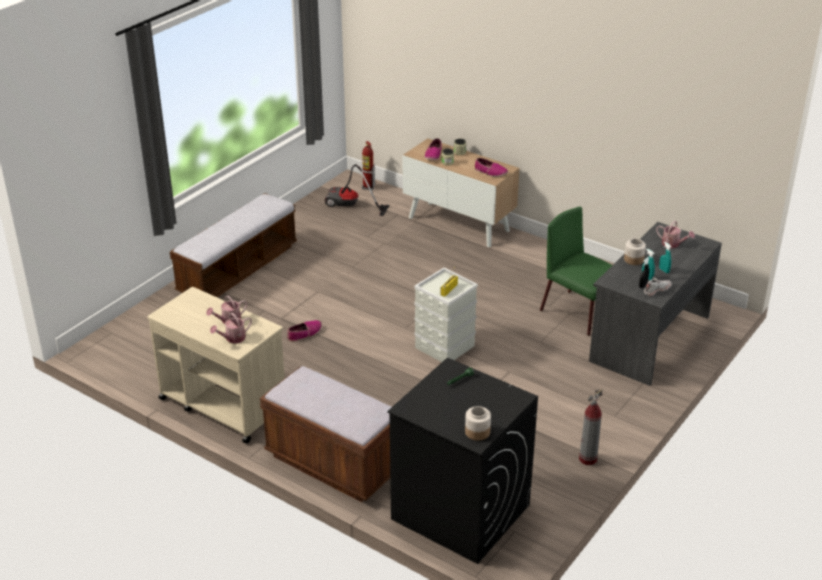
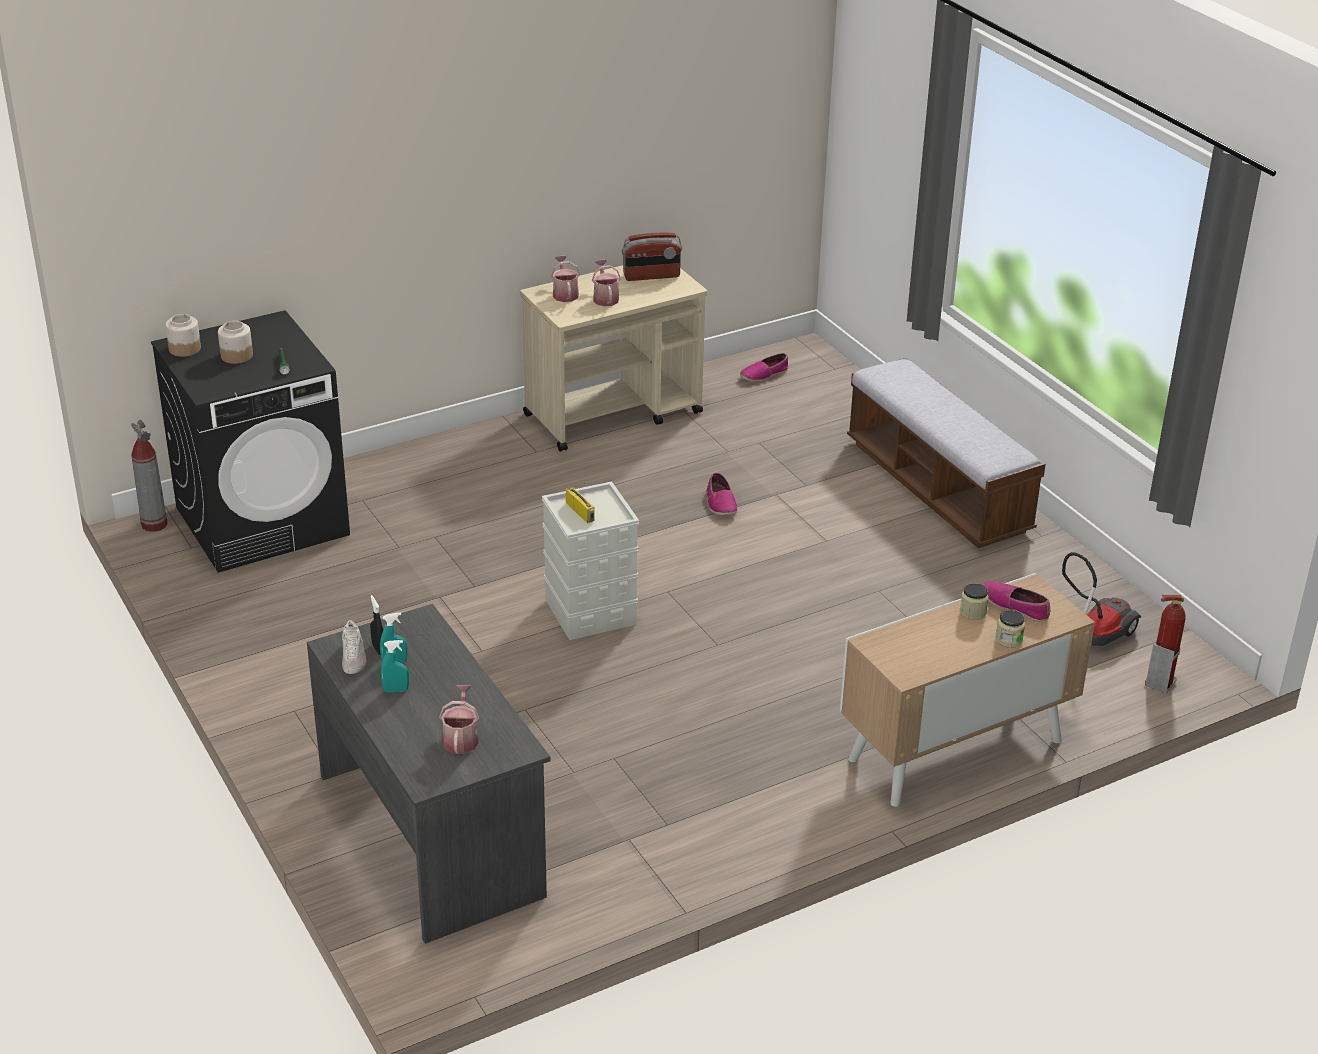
camera: 115 degrees right, 0 degrees up
brown bench [260,366,391,502] -> none
shoe [475,158,508,177] -> shoe moved to [740,353,788,382]
green chair [540,206,612,336] -> none
fire extinguisher [579,389,603,465] -> fire extinguisher moved to [131,420,168,532]
jar [624,238,646,265] -> jar moved to [218,321,253,364]
watering can [656,221,695,248] -> watering can turned 120 degrees clockwise [439,685,479,754]
none -> radio [622,233,682,281]

